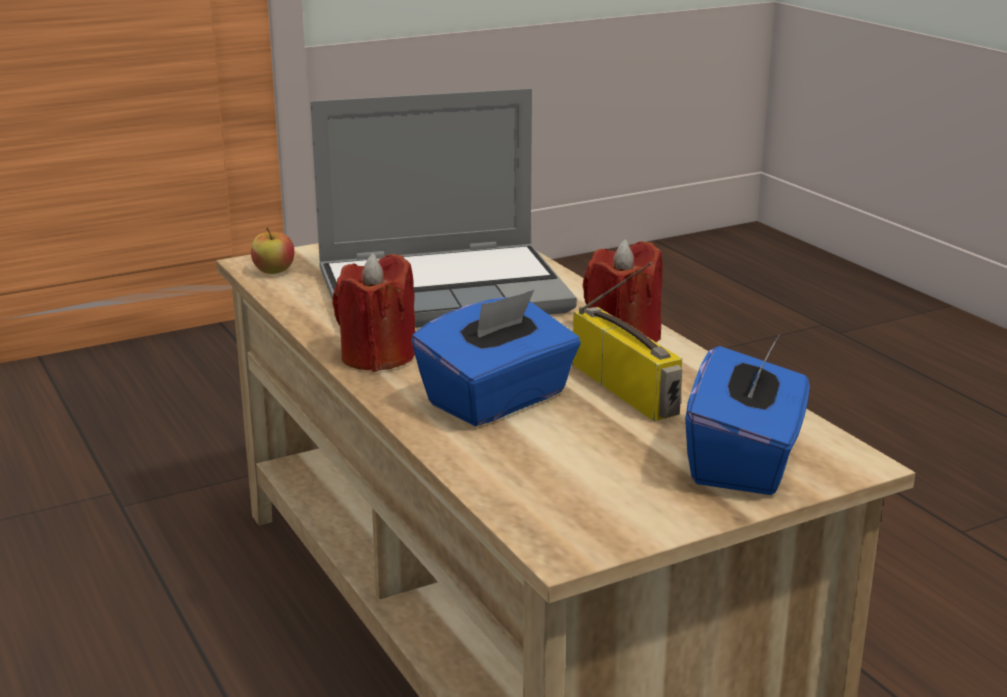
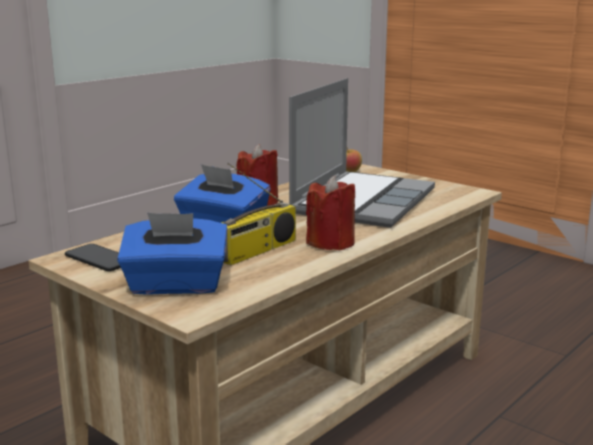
camera: 70 degrees right, 5 degrees down
laptop [310,88,577,328] -> laptop turned 120 degrees counterclockwise [289,78,435,228]
none -> phone [65,244,121,271]

